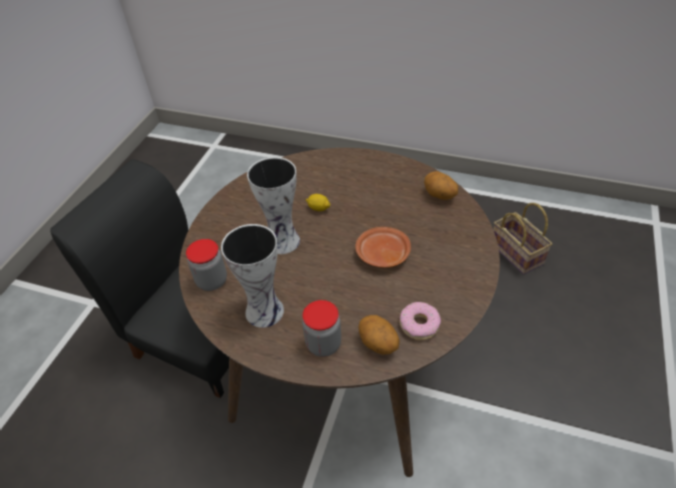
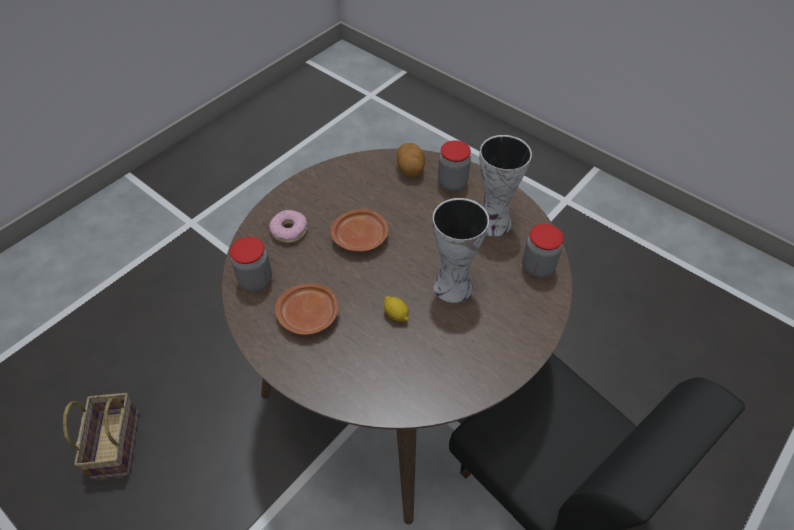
camera: 160 degrees left, 5 degrees up
donut [399,302,441,340] -> donut moved to [269,210,307,243]
potato [424,171,458,200] -> jar [230,237,272,291]
none -> brown plate [275,283,339,335]

